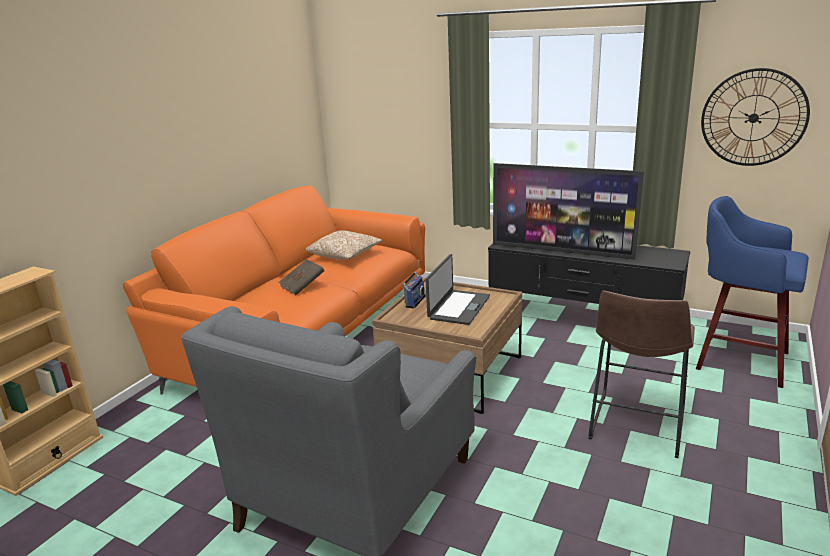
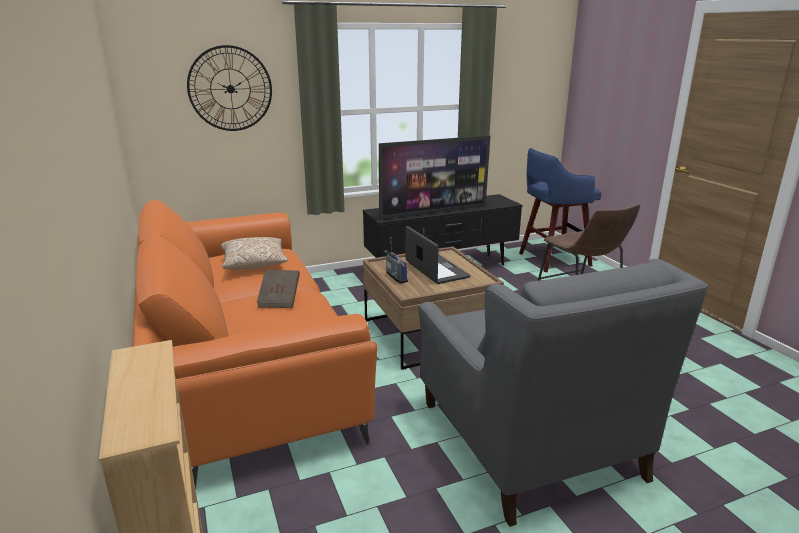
camera: 50 degrees left, 0 degrees up
wall clock [701,68,810,166] -> wall clock moved to [187,45,272,131]

